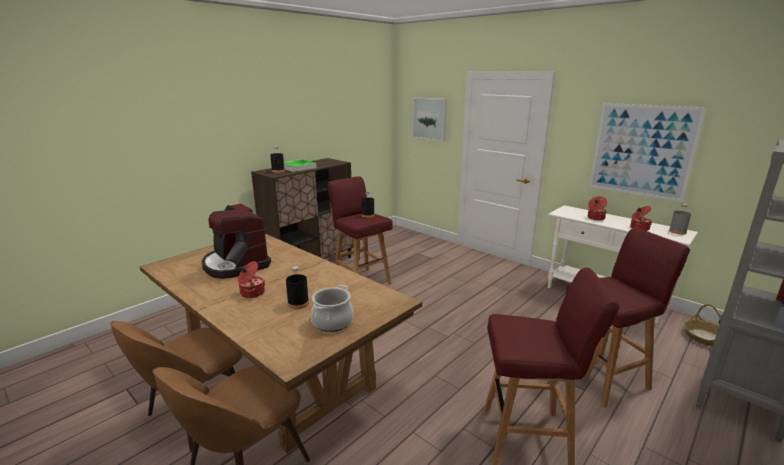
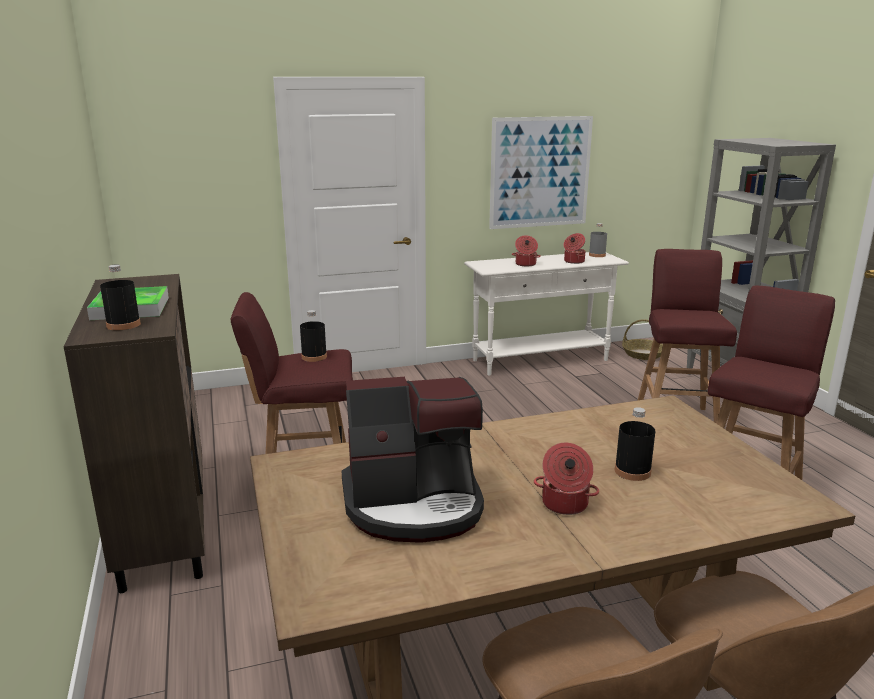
camera: 60 degrees left, 0 degrees up
cooking pot [311,285,354,332] -> none
picture [412,97,447,142] -> none

